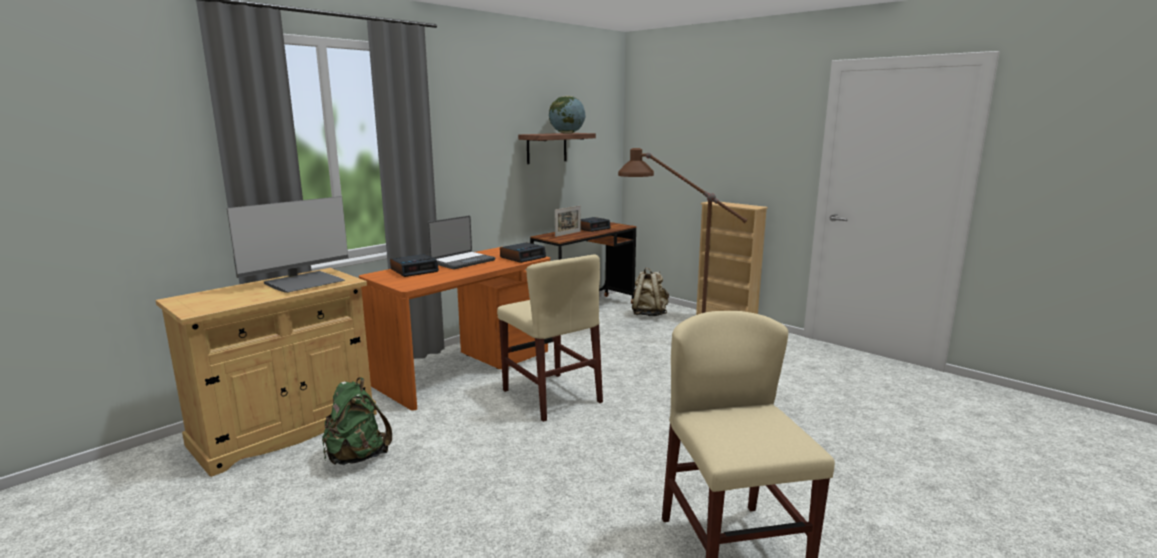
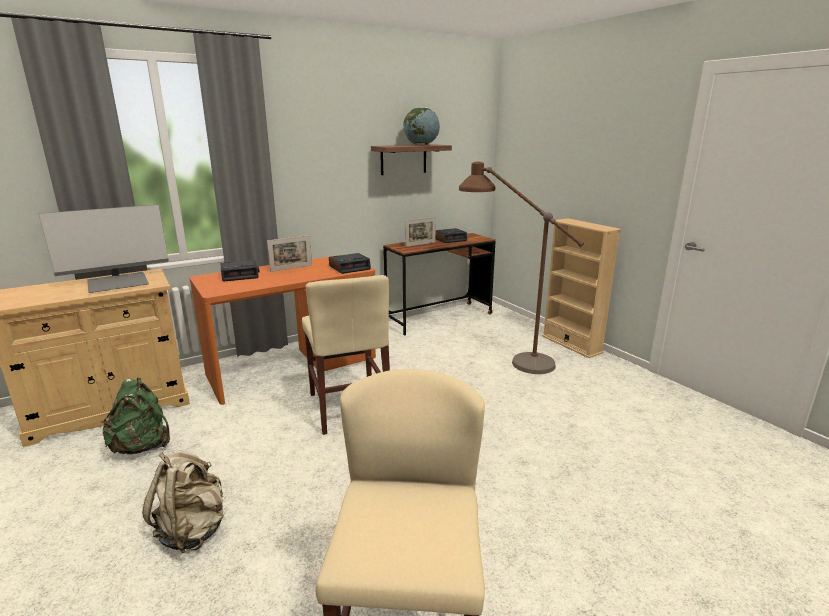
camera: 15 degrees right, 5 degrees up
laptop [427,216,495,269] -> picture frame [267,235,312,272]
beige backpack [632,268,669,316] -> beige backpack moved to [142,450,224,553]

